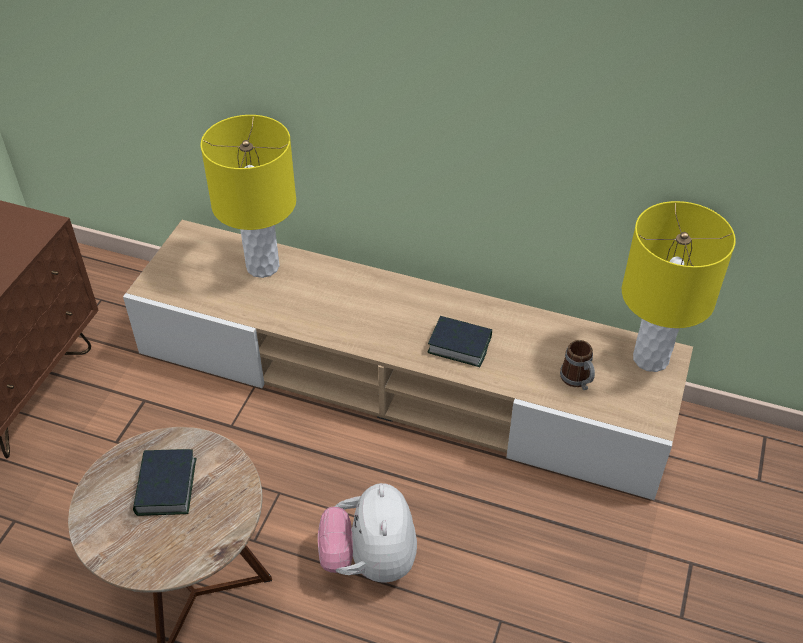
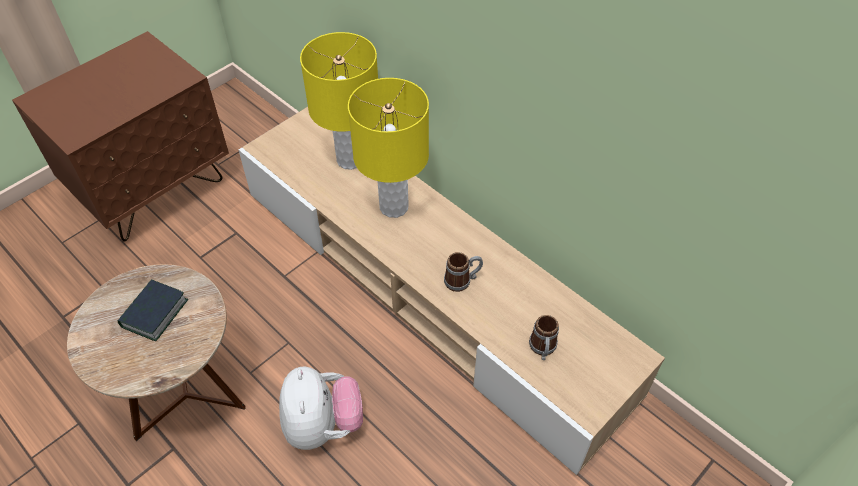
camera: 25 degrees right, 5 degrees up
plush toy [318,483,417,583] -> plush toy turned 150 degrees clockwise [279,367,363,450]
book [427,316,492,367] -> mug [444,252,483,292]
yellow table lamp [622,201,736,372] -> yellow table lamp moved to [348,78,429,218]

